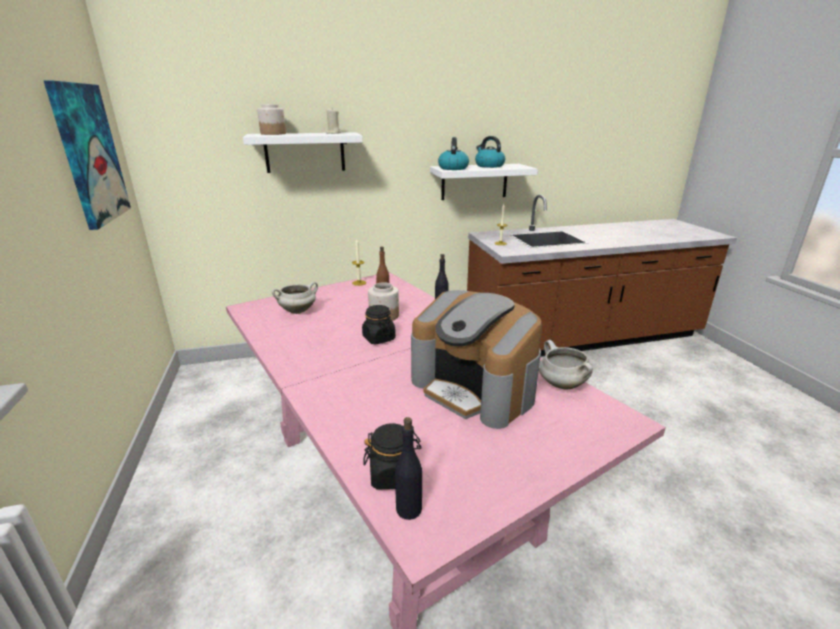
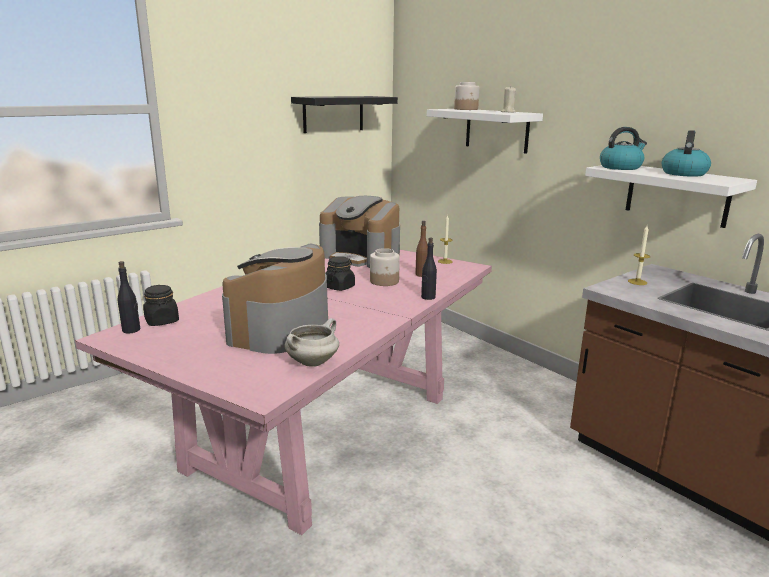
camera: 65 degrees right, 5 degrees down
picture [43,80,131,230] -> black shelf [291,96,398,133]
white cooking pot [272,282,318,314] -> coffee machine [319,196,400,268]

